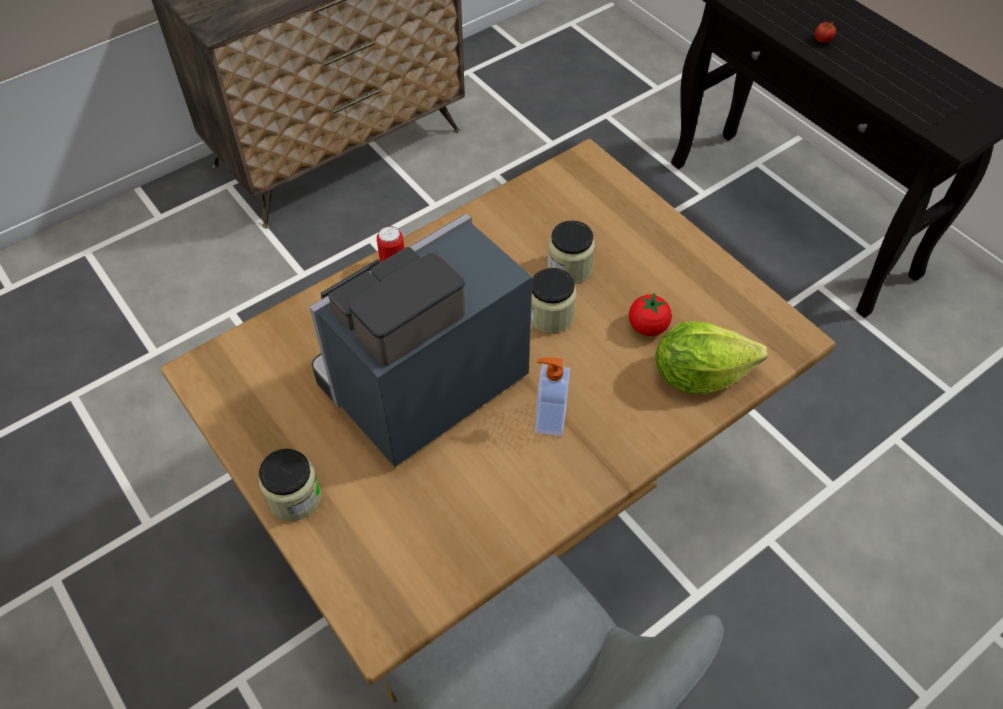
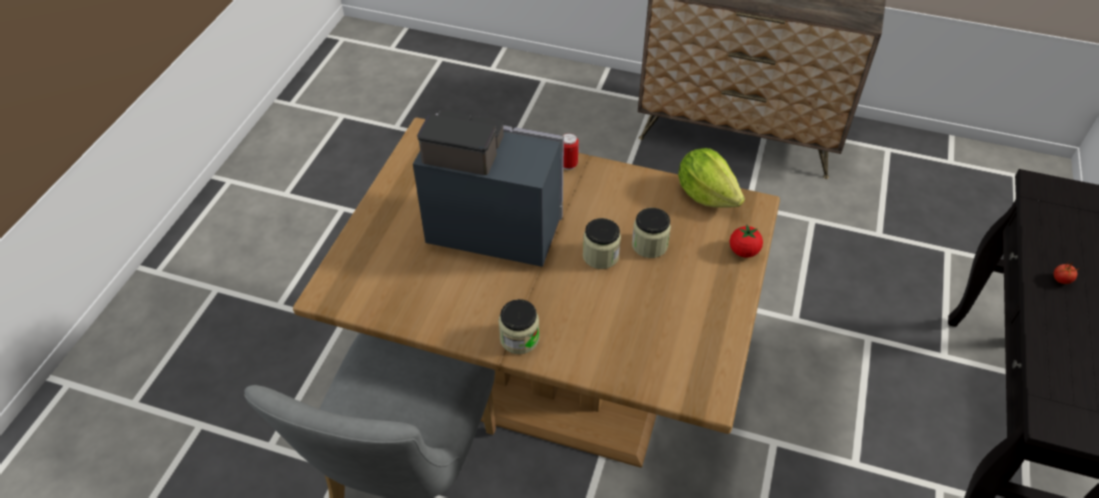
camera: 55 degrees right, 5 degrees down
jar [259,449,321,521] -> jar moved to [498,299,539,354]
soap dispenser [535,357,570,436] -> none
tomato [629,293,672,336] -> tomato moved to [730,225,763,258]
lettuce [656,321,768,394] -> lettuce moved to [678,148,745,207]

